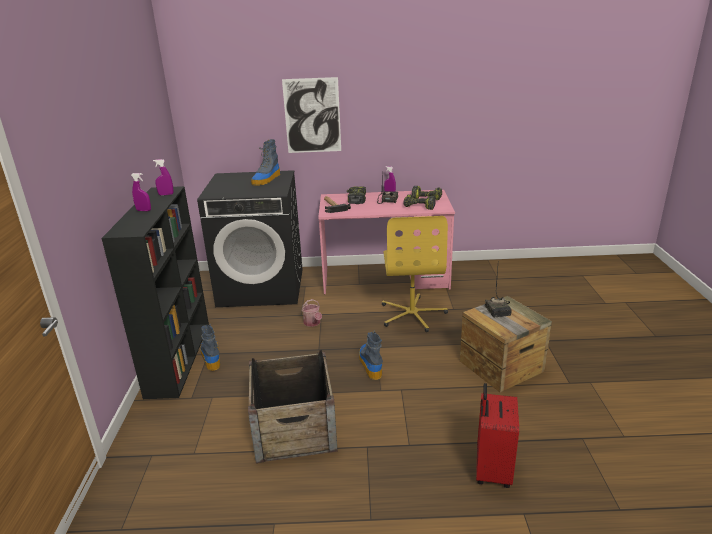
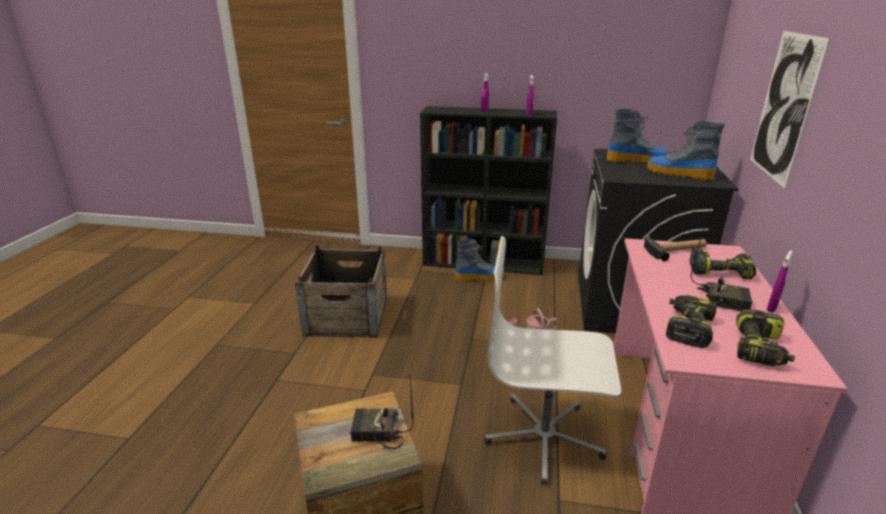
camera: 100 degrees right, 0 degrees up
boot [359,331,383,380] -> boot moved to [607,109,669,163]
yellow office chair [382,216,448,332] -> white office chair [485,236,621,485]
red suitcase [476,383,519,488] -> none

